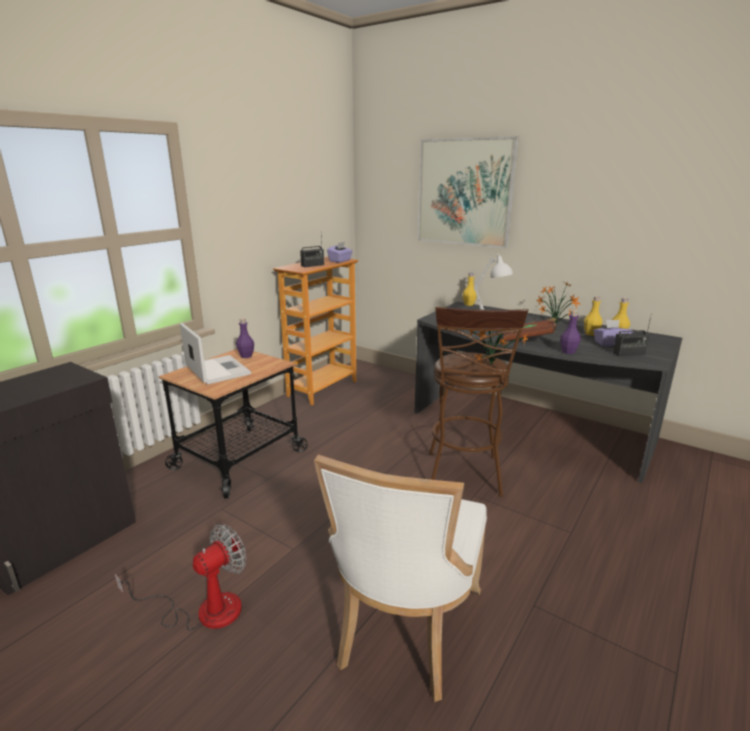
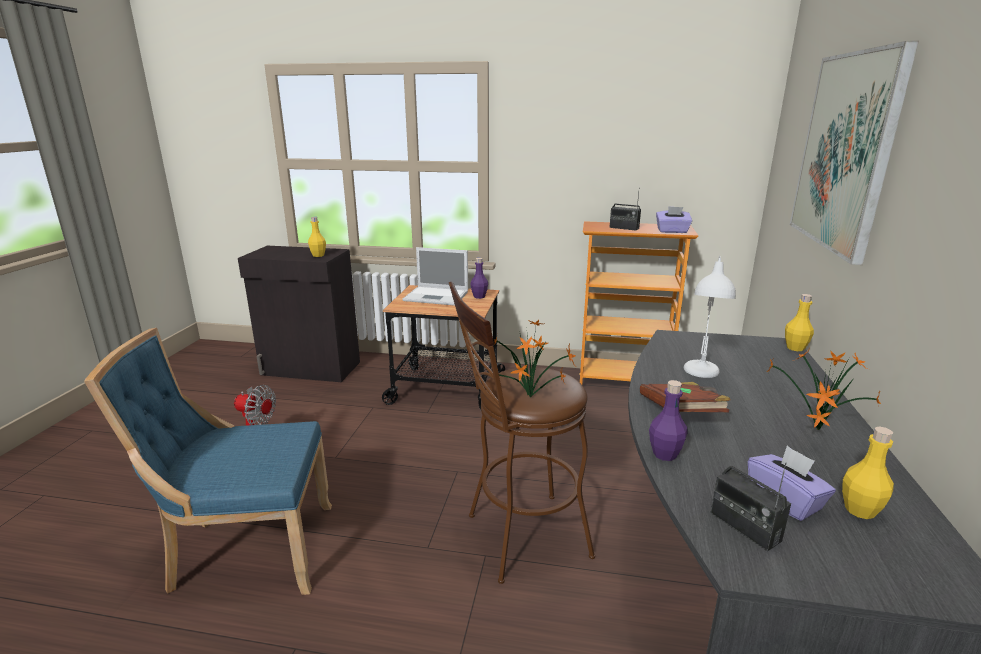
camera: 65 degrees right, 0 degrees up
laptop [180,323,251,385] -> laptop turned 75 degrees clockwise [403,247,468,306]
white chair [314,455,487,702] -> blue chair [84,328,332,595]
yellow bottle [584,296,602,336] -> yellow bottle moved to [308,217,326,257]

